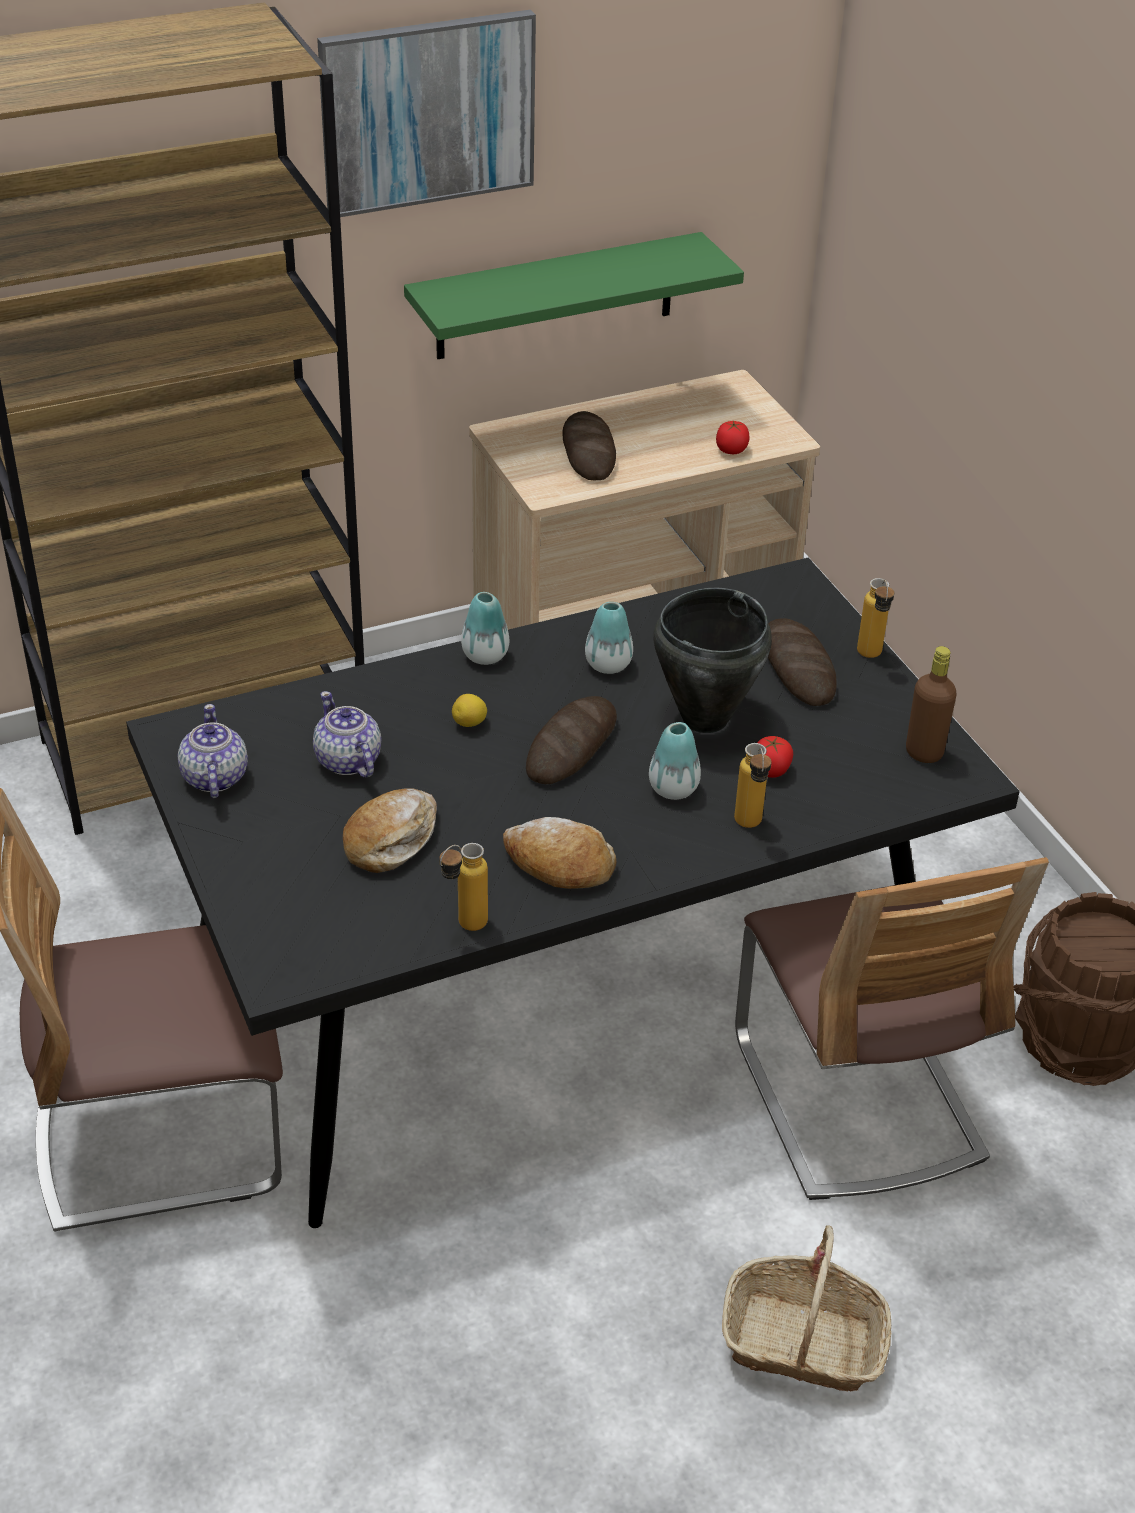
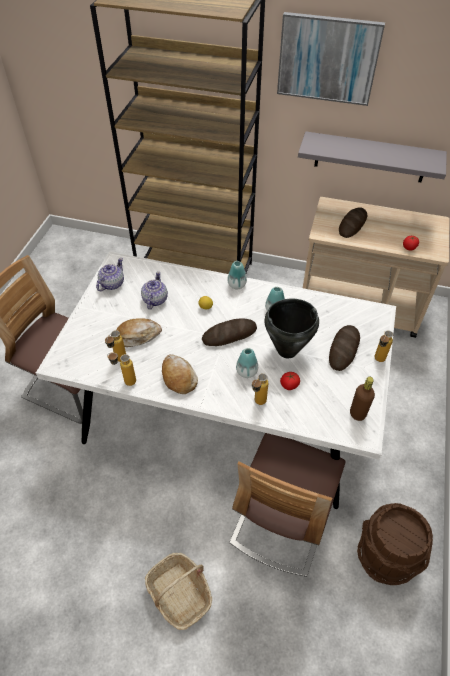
camera: 40 degrees right, 10 degrees up
black dining table [126,557,1020,1228] -> white dining table [36,251,396,509]
green shelf [404,232,744,359] -> grey shelf [298,131,447,182]
none -> bottle [105,330,126,362]

